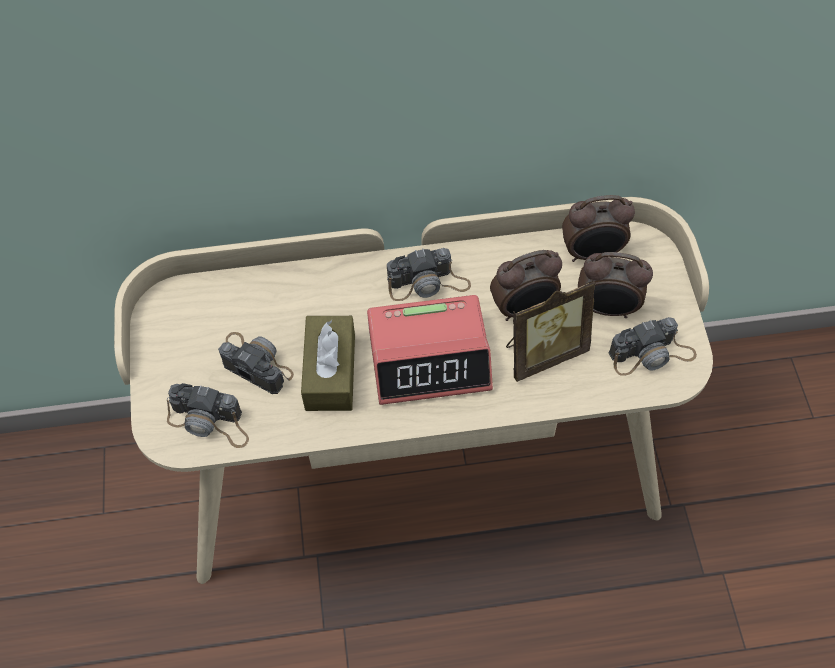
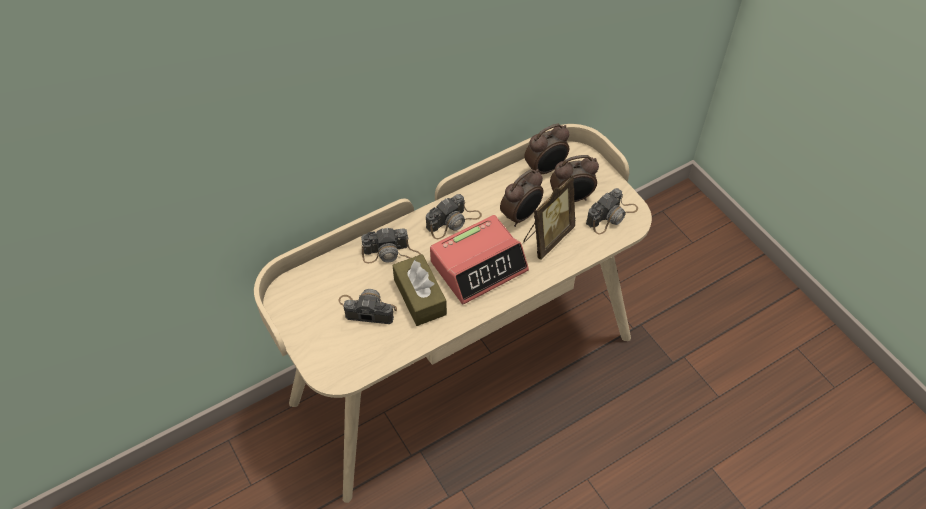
camera: 25 degrees left, 5 degrees down
camera [167,383,249,448] -> camera moved to [361,227,421,263]

